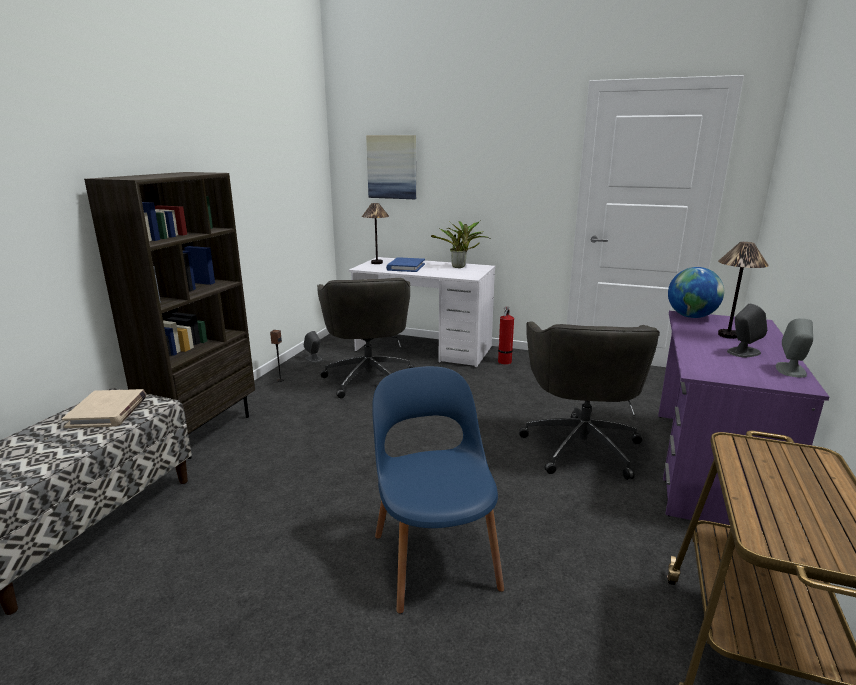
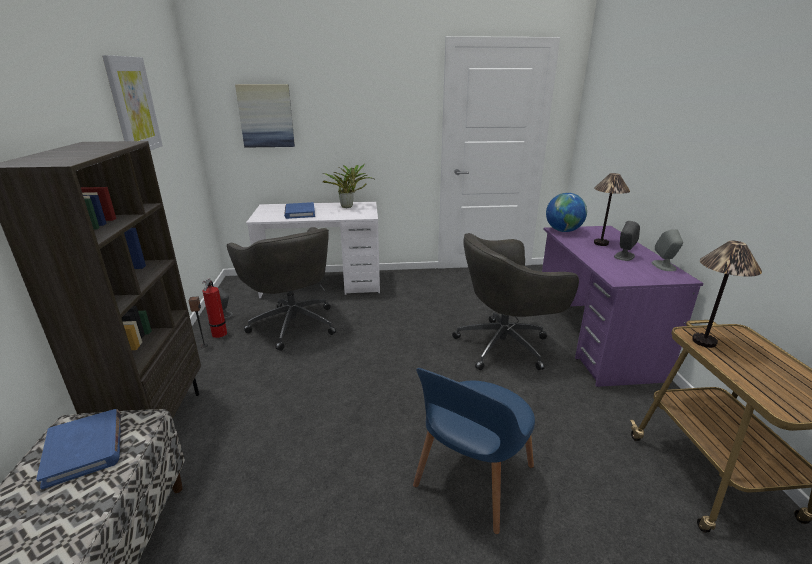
camera: 25 degrees left, 5 degrees up
beige book [62,389,146,428] -> blue book [36,409,121,490]
table lamp [362,203,389,264] -> table lamp moved to [692,241,762,348]
blue chair [372,366,504,614] -> blue chair turned 105 degrees counterclockwise [413,368,535,534]
fire extinguisher [498,307,514,365] -> fire extinguisher moved to [202,279,227,338]
grey office chair [519,321,660,480] -> grey office chair turned 90 degrees clockwise [452,233,579,370]
none -> picture [102,55,163,151]

